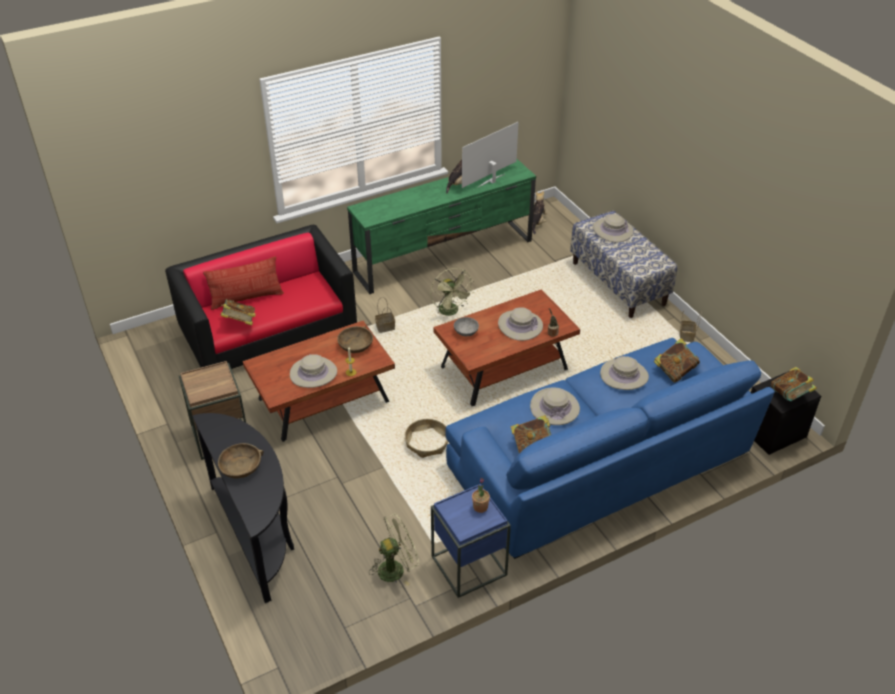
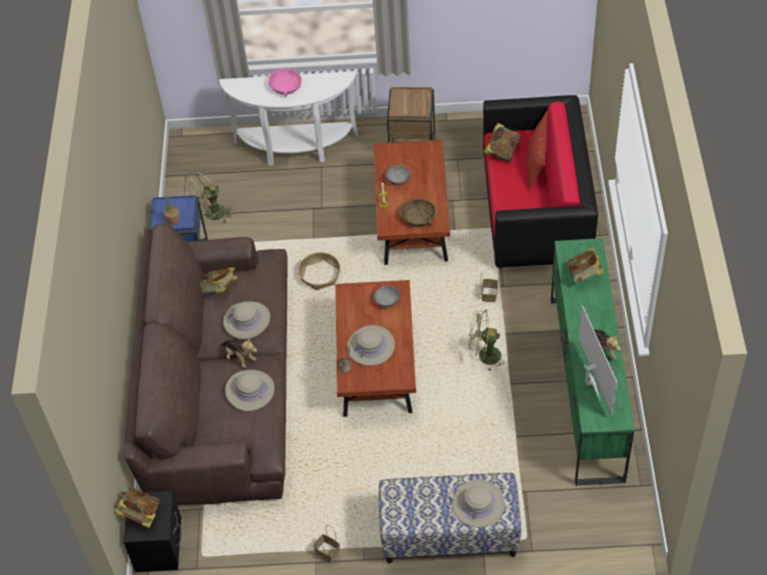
camera: 120 degrees right, 10 degrees up
black console table [192,413,294,603] -> white console table [219,71,358,166]
brown bowl [218,443,264,478] -> pink bowl [268,69,302,97]
beige hat [290,354,337,388] -> grey bowl [386,165,410,185]
green fan [369,514,419,586] -> green fan turned 45 degrees clockwise [186,173,232,223]
blue sofa [445,338,775,559] -> brown sofa [124,222,288,505]
plush toy [532,191,547,234] -> plush toy moved to [220,338,257,368]
book [654,338,700,382] -> book moved to [567,247,604,283]

